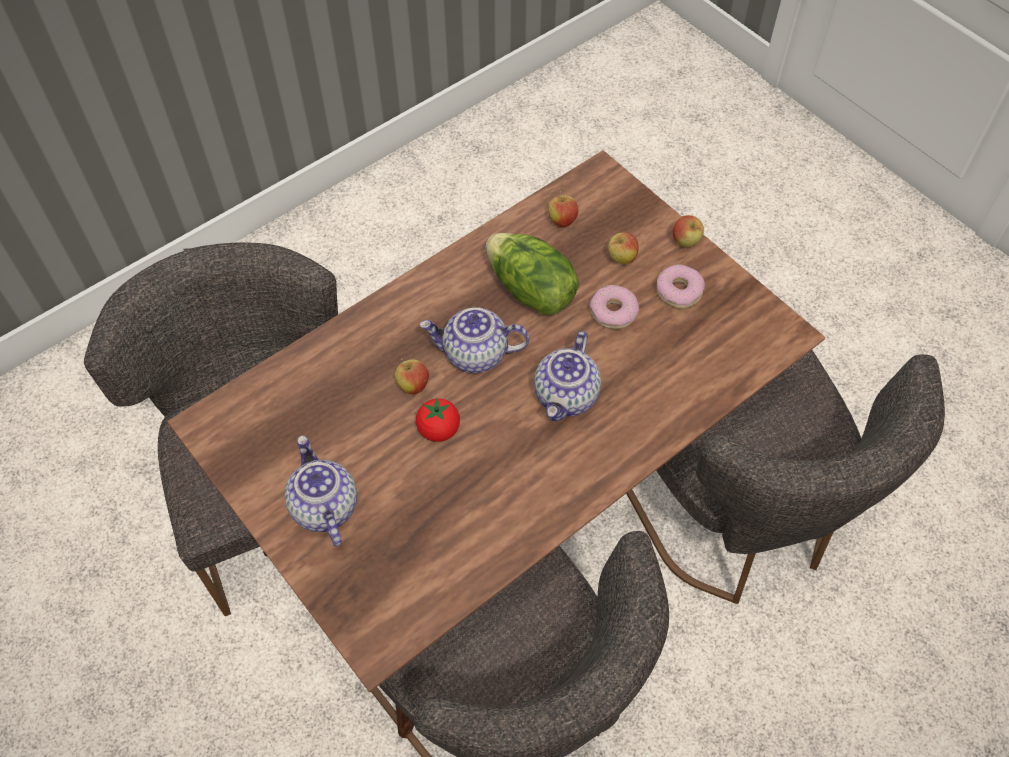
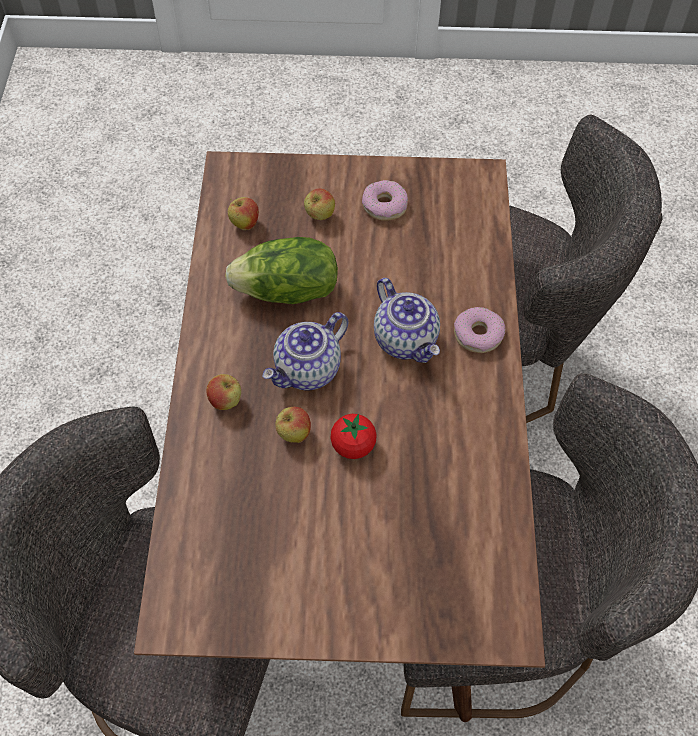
camera: 50 degrees left, 0 degrees up
teapot [285,435,357,546] -> none
donut [589,285,639,329] -> donut moved to [454,307,505,353]
apple [673,215,704,247] -> apple moved to [207,374,241,410]

